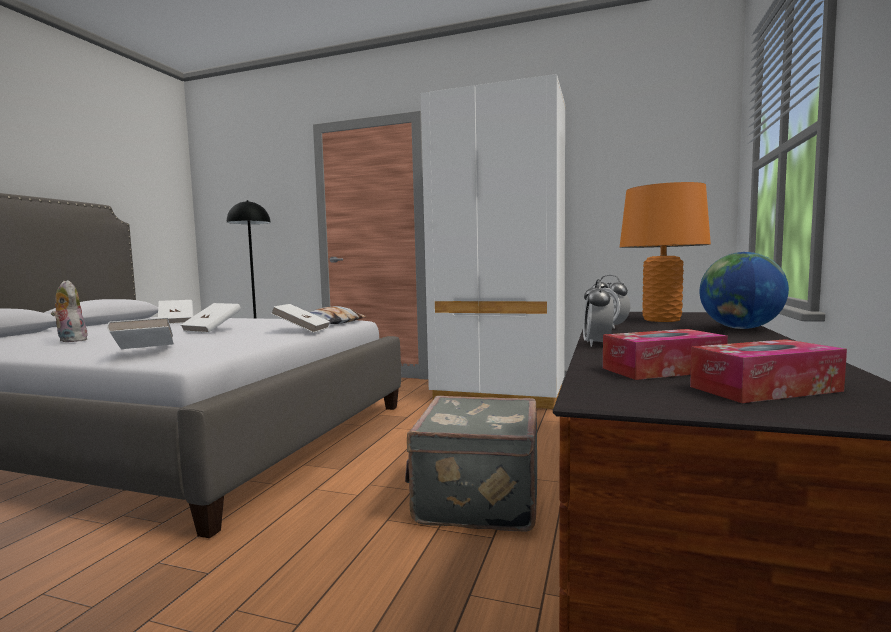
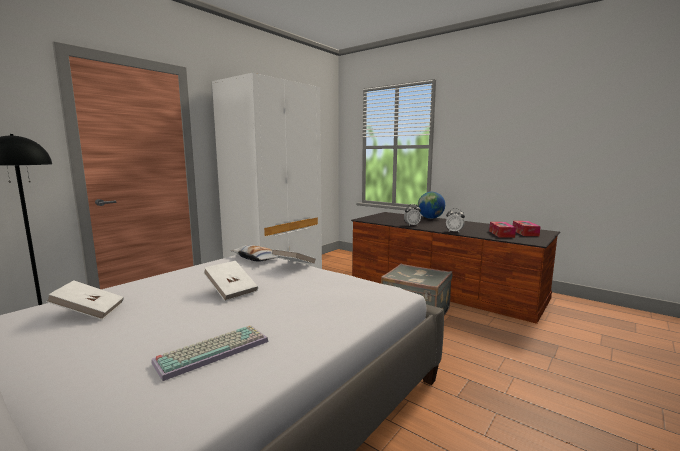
camera: 70 degrees left, 5 degrees up
plush toy [51,280,88,342] -> keyboard [151,325,269,381]
white book [107,317,174,349] -> none
orange table lamp [619,182,711,322] -> none

